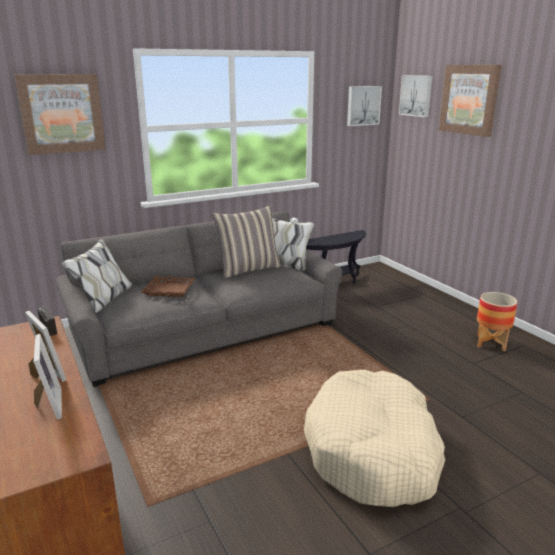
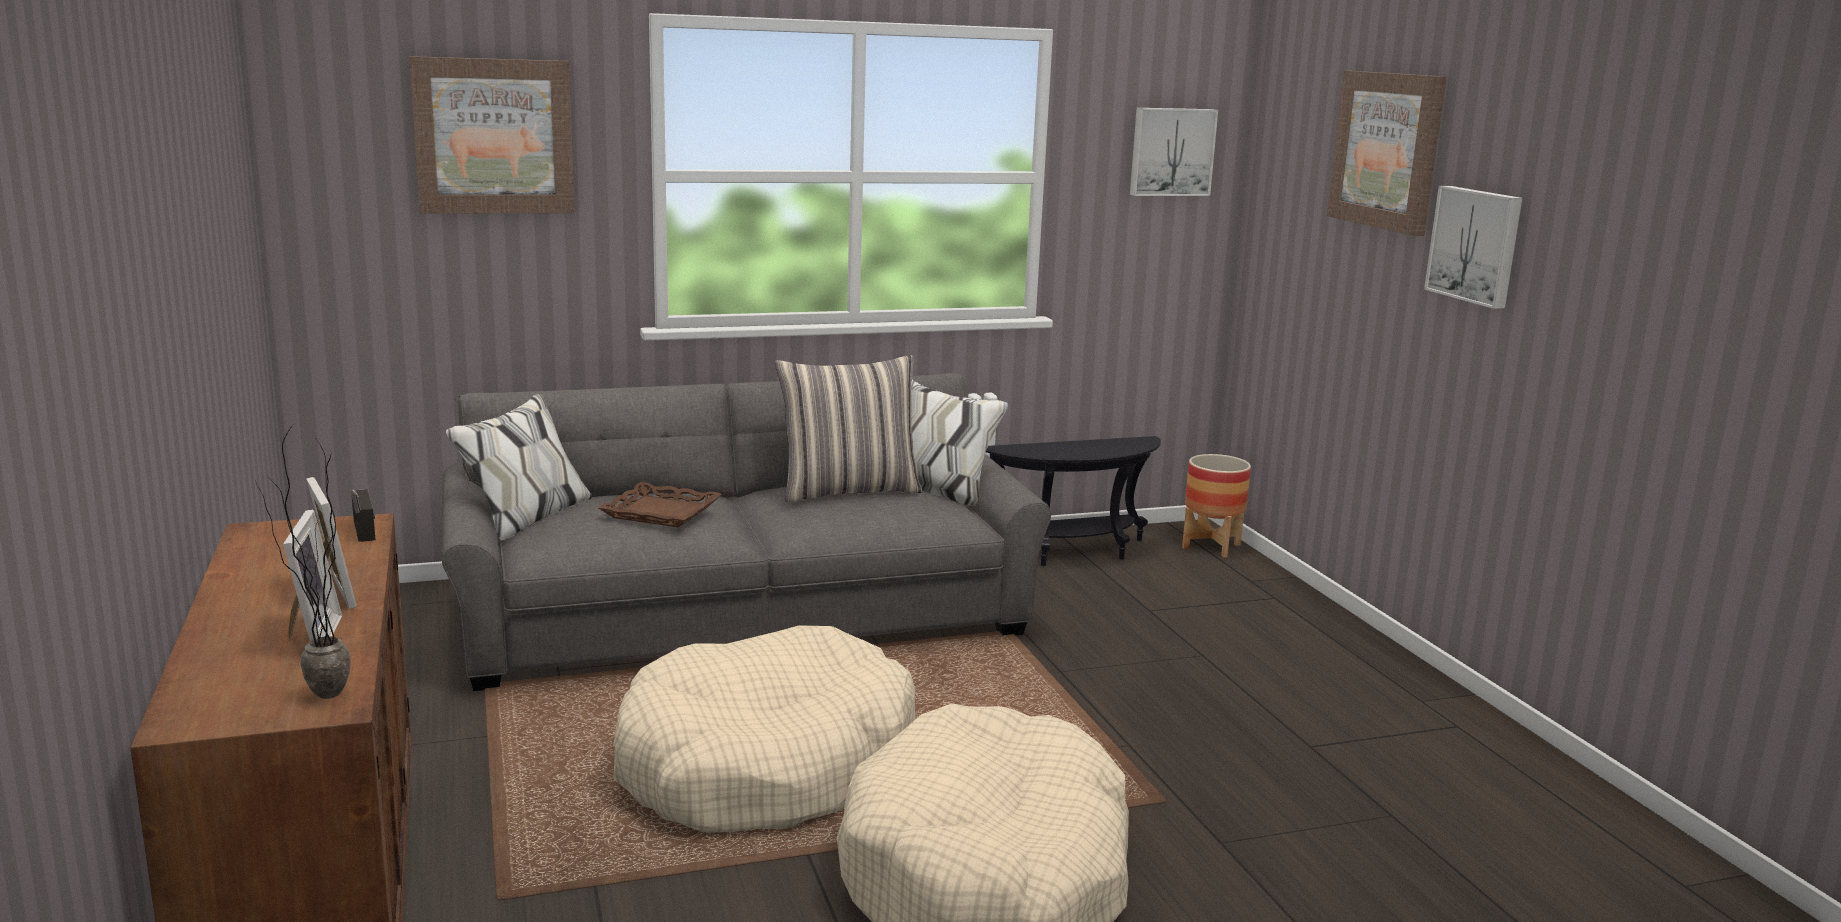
camera: 10 degrees right, 5 degrees down
picture [399,75,432,117] -> picture moved to [1424,186,1522,309]
planter [477,292,518,351] -> planter moved to [1182,454,1251,558]
none -> potted plant [255,425,351,699]
none -> beige dog bed [613,625,916,833]

